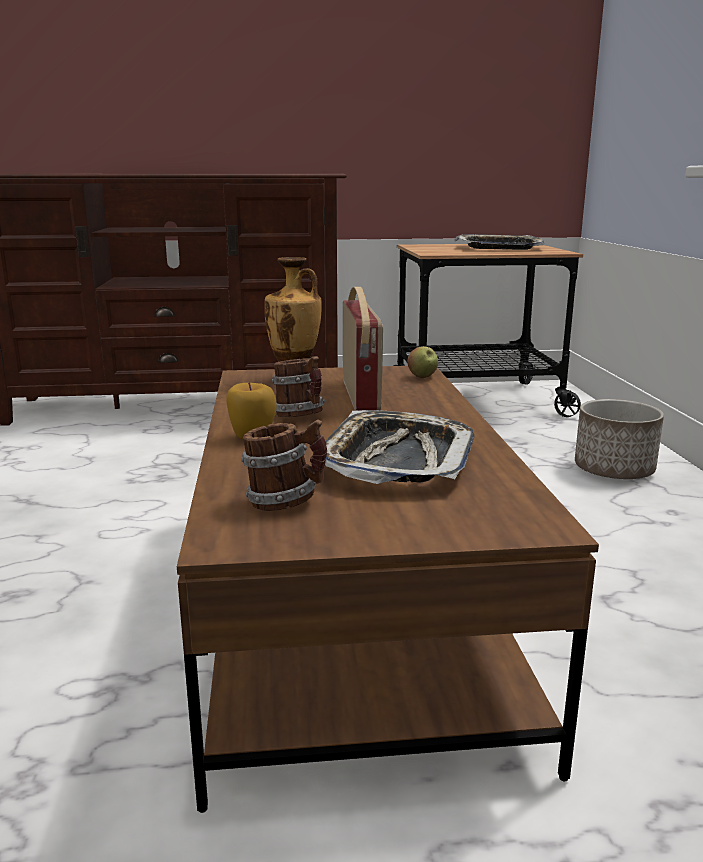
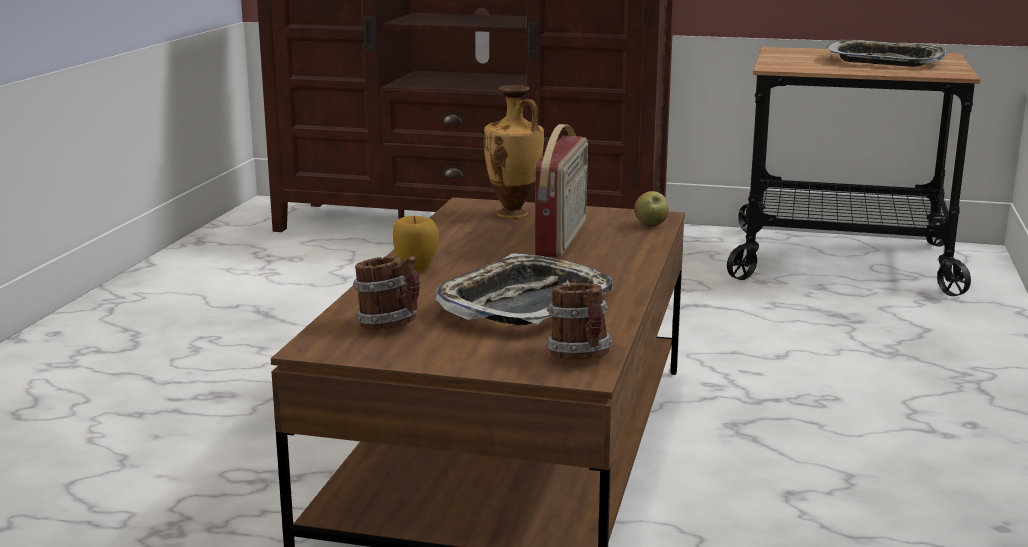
camera: 20 degrees right, 0 degrees up
mug [272,356,325,417] -> mug moved to [546,283,612,359]
planter [575,399,664,479] -> none

